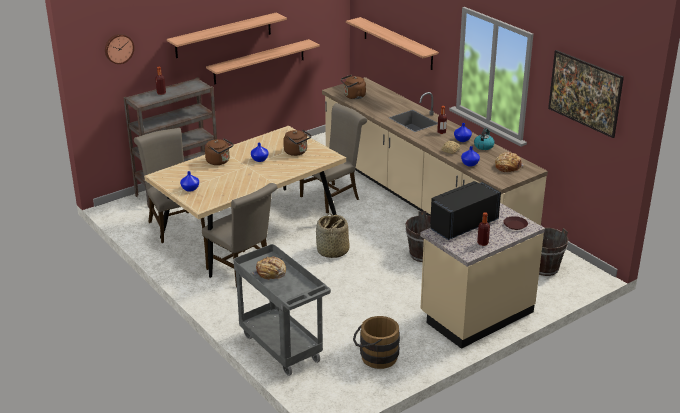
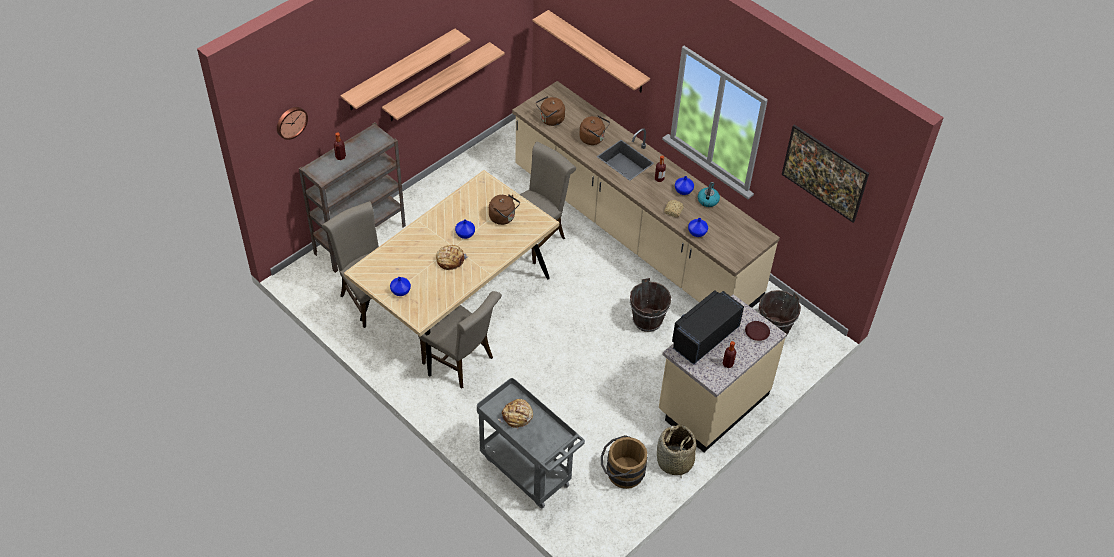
camera: 10 degrees left, 20 degrees up
brown kettle [205,138,234,165] -> brown kettle moved to [579,115,610,145]
basket [316,213,350,258] -> basket moved to [657,424,696,478]
bread [495,152,524,173] -> bread moved to [436,245,468,270]

